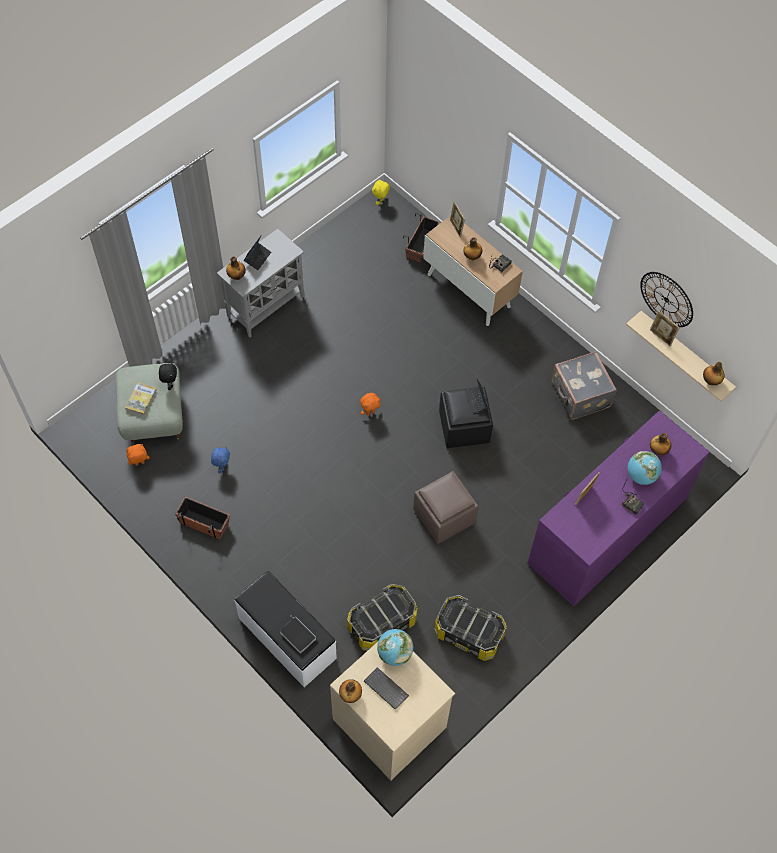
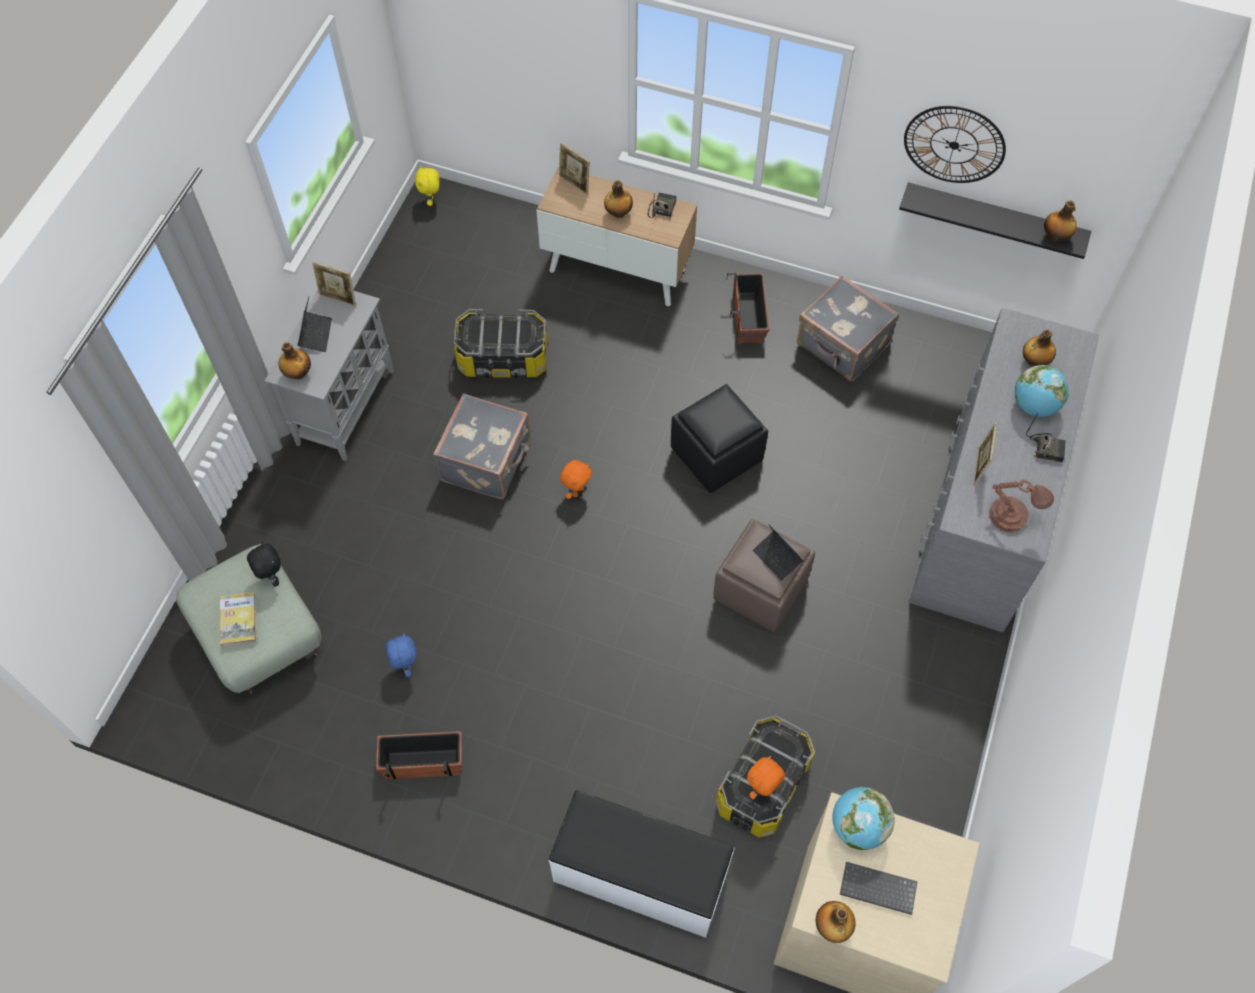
camera: 25 degrees left, 0 degrees up
orange plush toy [126,444,150,466] -> orange plush toy moved to [747,756,785,799]
book [280,616,317,653] -> none
planter [403,213,441,262] -> planter moved to [727,273,770,344]
storage box [434,595,507,661] -> storage box moved to [454,309,547,378]
laptop [465,378,488,414] -> laptop moved to [753,524,803,581]
purple dresser [527,411,709,607] -> grey dresser [908,308,1099,632]
beige shelf [626,311,736,402] -> black shelf [899,182,1091,259]
picture frame [650,311,680,347] -> picture frame moved to [312,262,356,306]
none -> grey suitcase [433,393,531,499]
none -> brown table lamp [989,479,1054,532]

